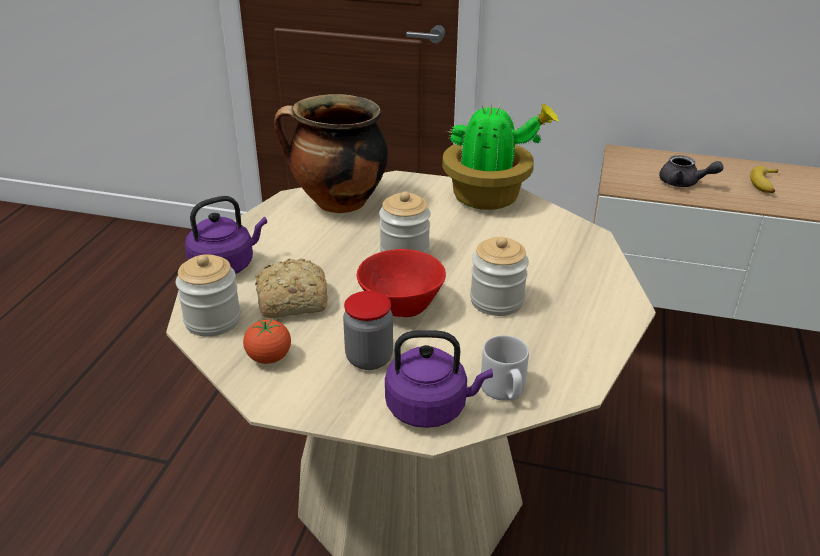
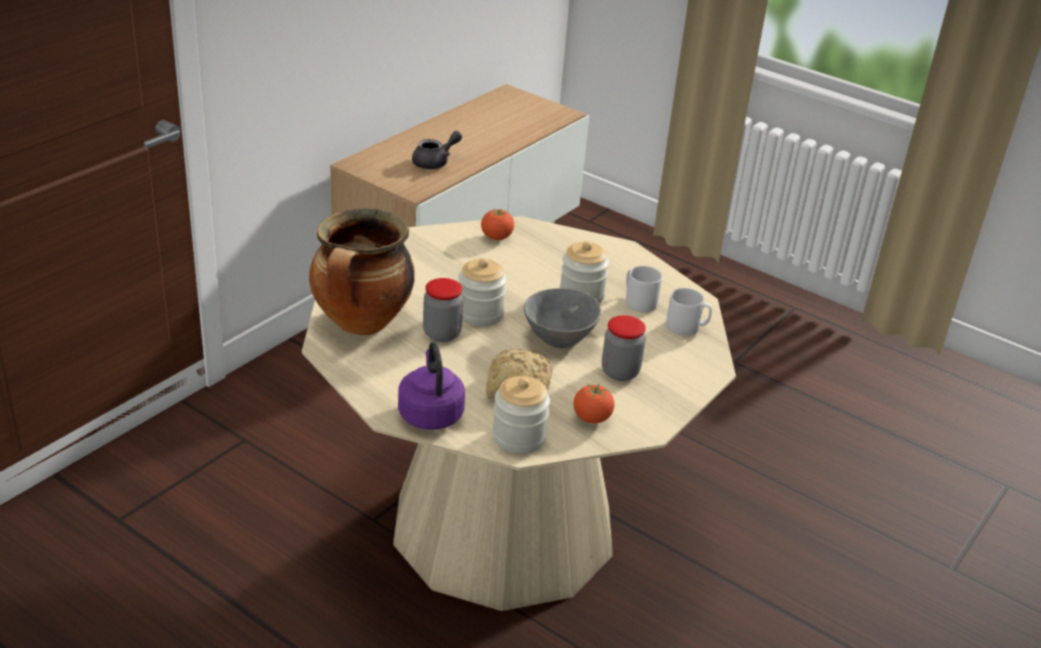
camera: 70 degrees left, 0 degrees up
red bowl [357,249,446,317] -> grey bowl [524,288,601,348]
purple kettle [385,330,493,428] -> none
potted plant [442,99,559,210] -> none
banana [750,166,778,193] -> none
none -> jar [423,278,463,342]
none -> tomato [481,209,514,240]
none -> grey mug [626,266,662,313]

